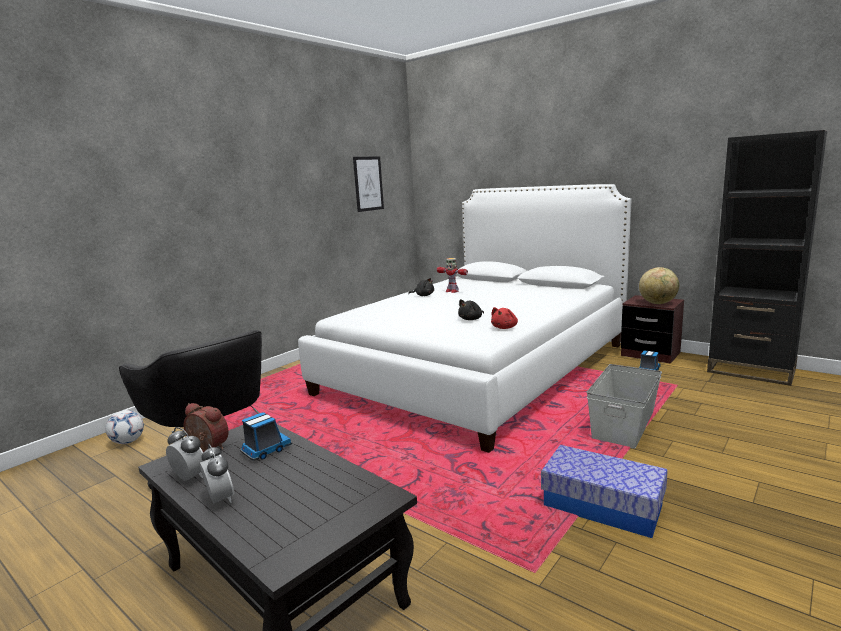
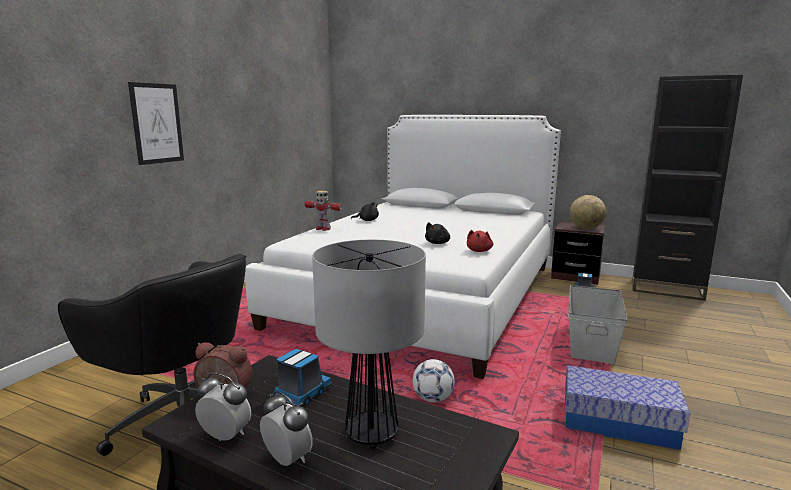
camera: 15 degrees left, 0 degrees up
football [106,410,144,444] -> football moved to [413,359,455,403]
picture [353,157,384,212] -> picture moved to [128,82,184,165]
toy robot [437,258,468,293] -> toy robot moved to [304,191,342,231]
none -> table lamp [312,240,426,449]

